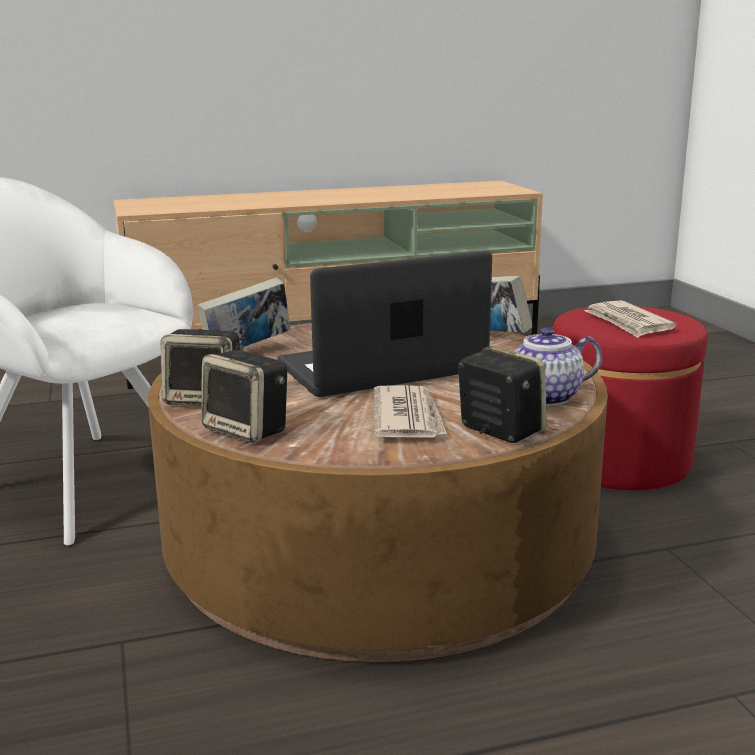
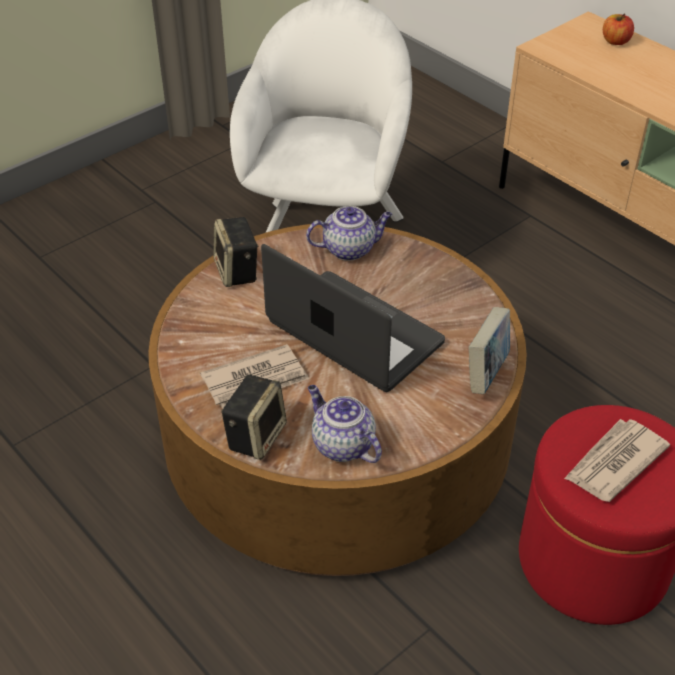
camera: 65 degrees right, 25 degrees up
book [197,277,290,347] -> teapot [306,206,392,261]
speaker [201,350,287,443] -> none
none -> apple [603,13,634,45]

